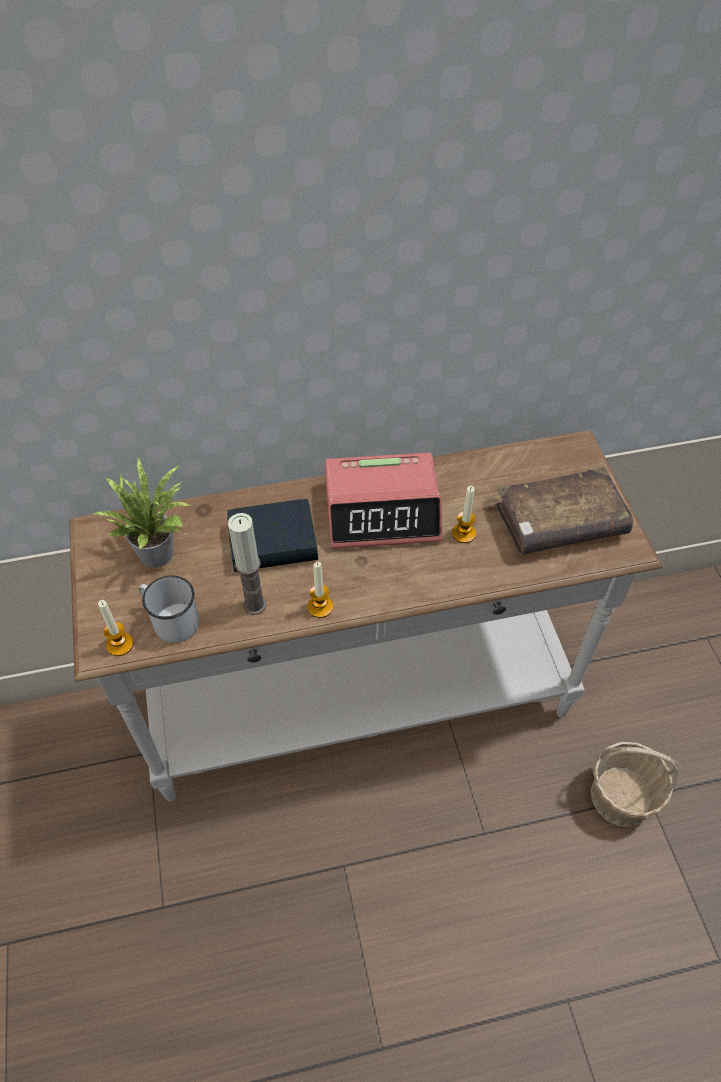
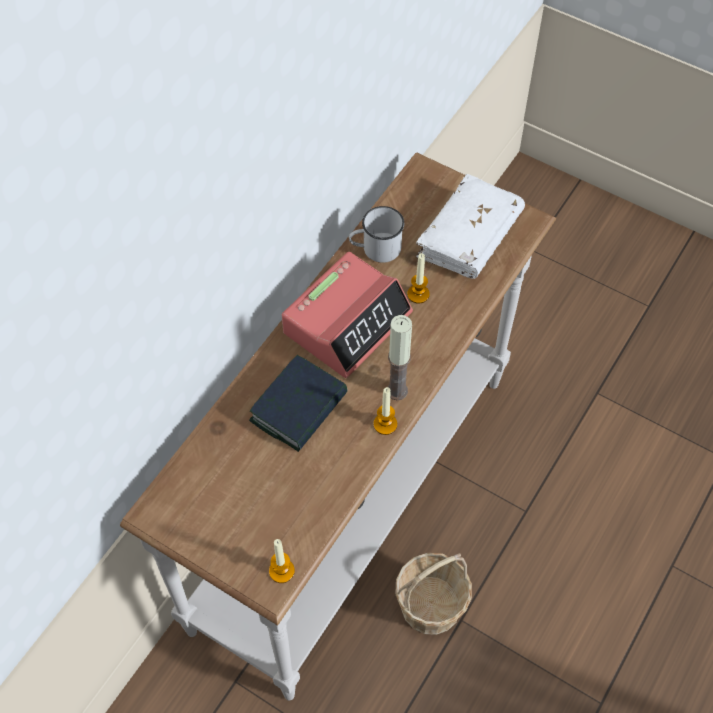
camera: 45 degrees left, 5 degrees up
potted plant [93,458,190,568] -> none
white mug [139,575,200,643] -> white mug moved to [349,206,404,263]
candle [228,513,267,615] -> candle moved to [388,315,412,400]
brown book [495,467,633,555] -> white book [416,174,525,279]
basket [591,742,679,827] -> basket moved to [395,553,472,635]

